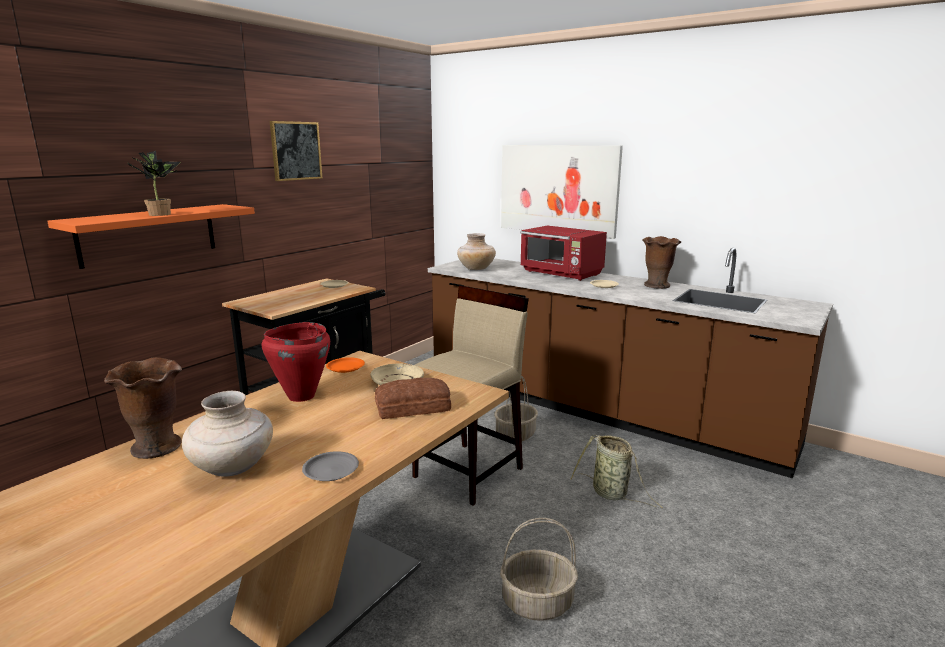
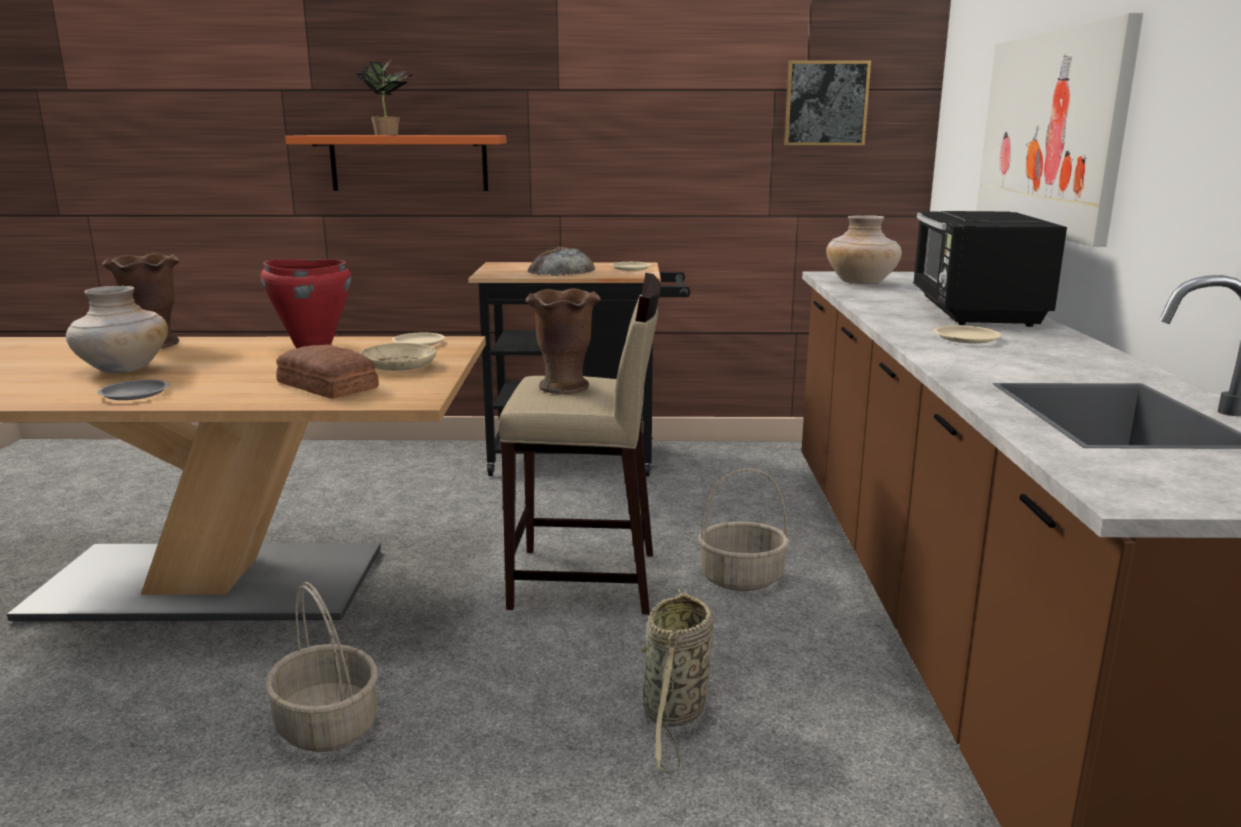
camera: 55 degrees right, 0 degrees up
picture [270,121,322,181] -> picture moved to [784,60,871,145]
orange plate [326,357,365,373] -> beige plate [392,333,445,346]
red microwave [520,226,607,281] -> black microwave [913,211,1067,327]
brown vase [642,236,681,289] -> brown vase moved to [526,288,601,394]
none -> bread [528,246,595,276]

